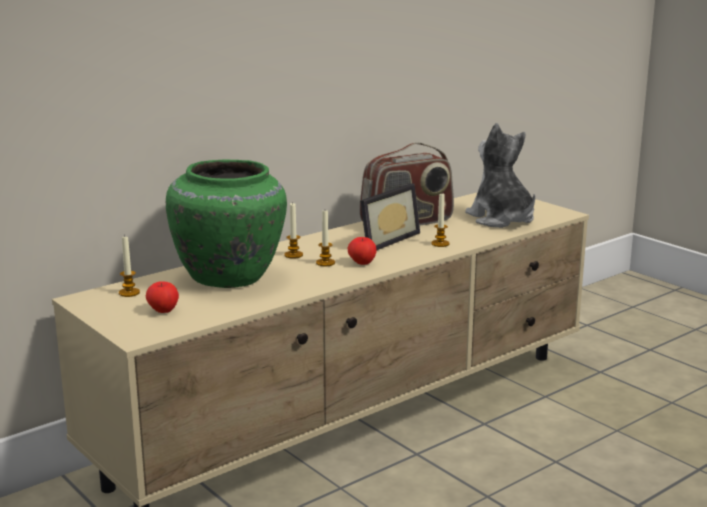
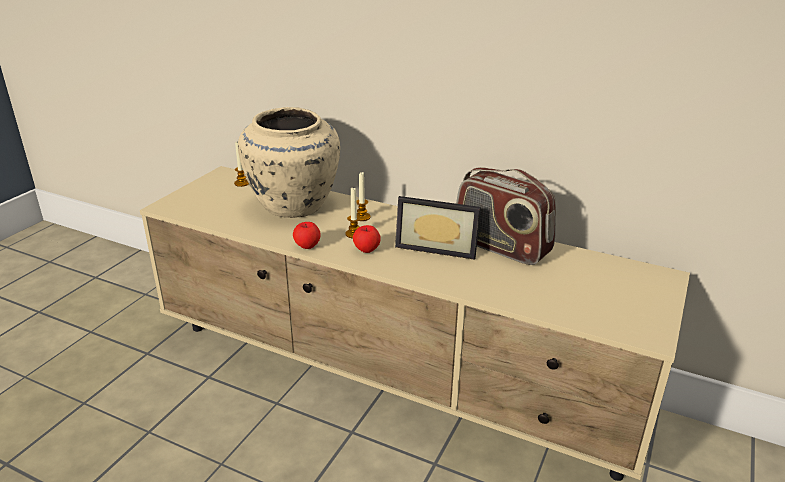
camera: 65 degrees right, 10 degrees up
apple [146,281,179,313] -> apple moved to [293,222,320,249]
green vase [166,160,287,288] -> beige vase [238,107,340,218]
candle [431,194,450,247] -> none
plush toy [465,123,535,228] -> none

